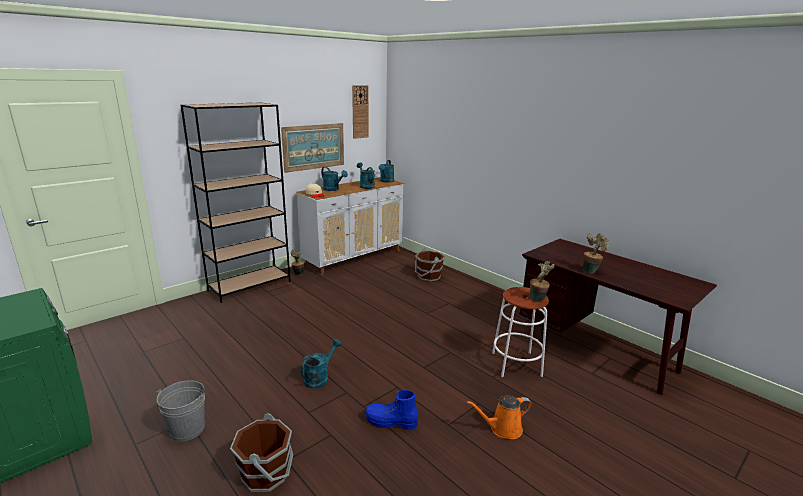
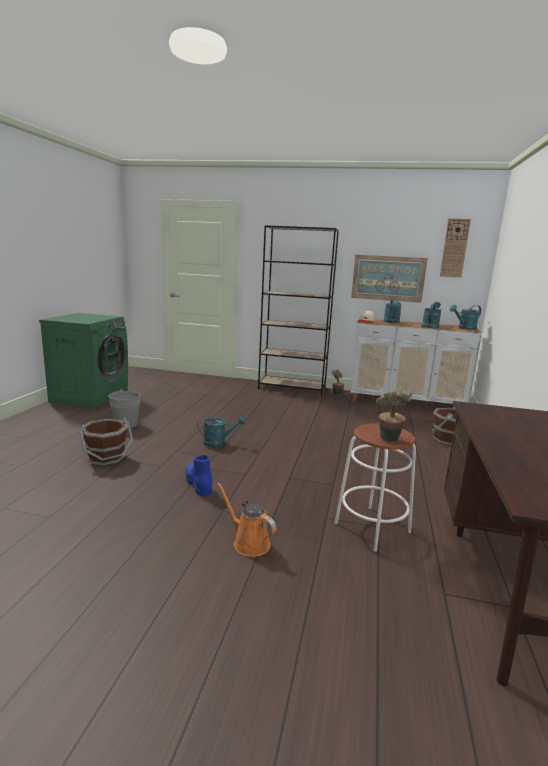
camera: 55 degrees right, 5 degrees down
potted plant [583,233,609,274] -> none

